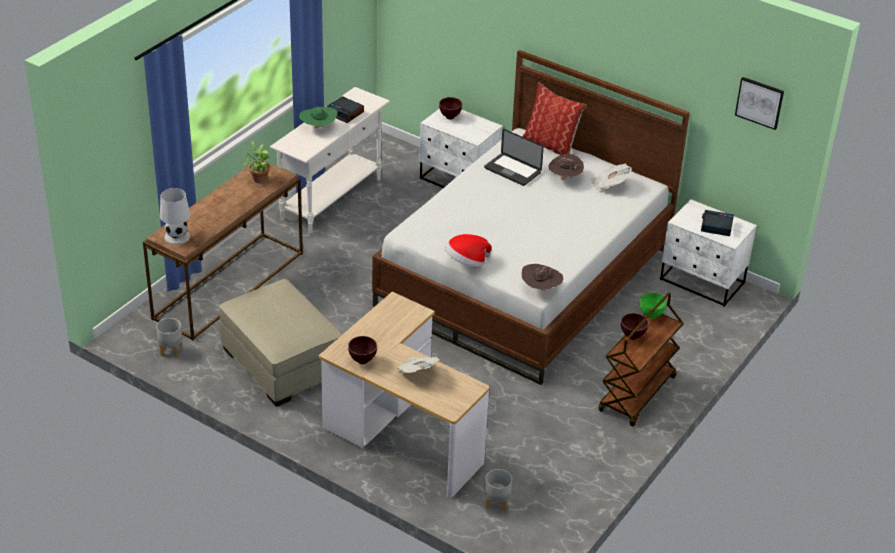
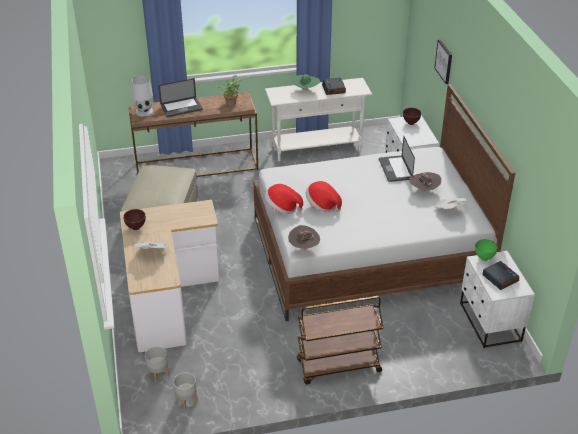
camera: 45 degrees right, 0 degrees up
grey planter [156,318,182,358] -> grey planter moved to [173,372,198,409]
pillow [523,83,587,155] -> none
brown bowl [621,313,649,340] -> none
green bowl [640,292,667,319] -> green bowl moved to [475,239,498,261]
picture [735,77,784,130] -> picture moved to [434,40,452,84]
none -> laptop [159,78,203,117]
none -> hat [306,181,342,212]

